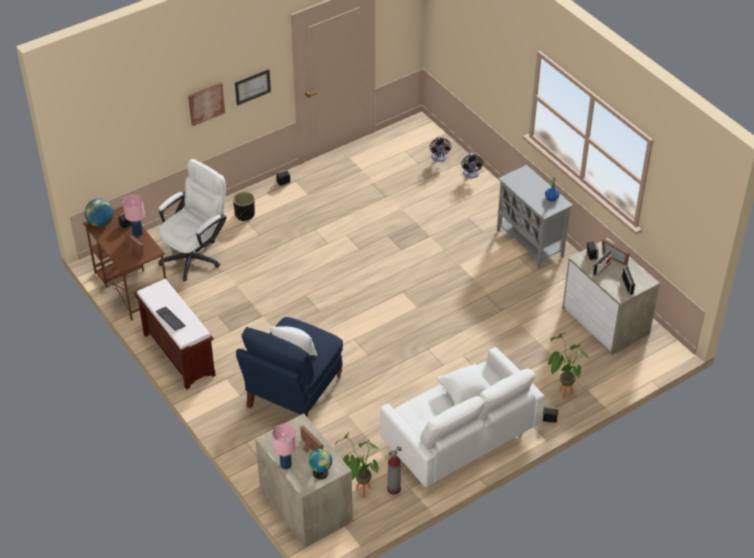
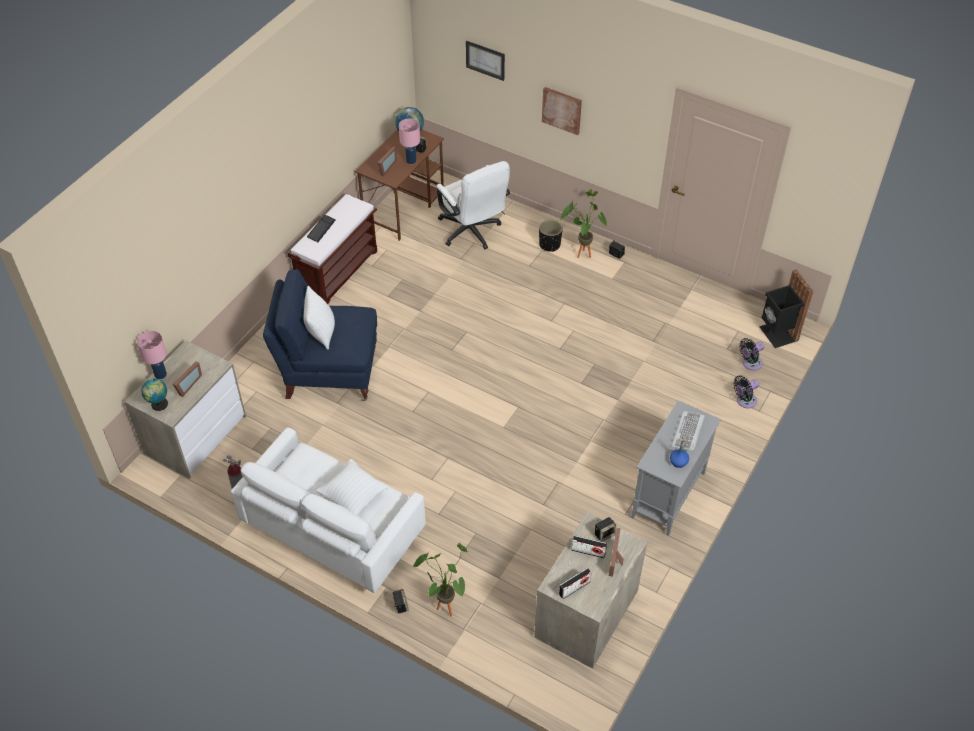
camera: 65 degrees right, 5 degrees up
white office chair [158,159,227,281] -> white office chair turned 45 degrees clockwise [437,161,510,249]
picture [235,69,271,106] -> picture moved to [466,41,505,81]
potted plant [335,431,379,499] -> potted plant moved to [561,189,607,258]
none -> keyboard [671,411,705,451]
none -> black trash can [759,270,813,348]

